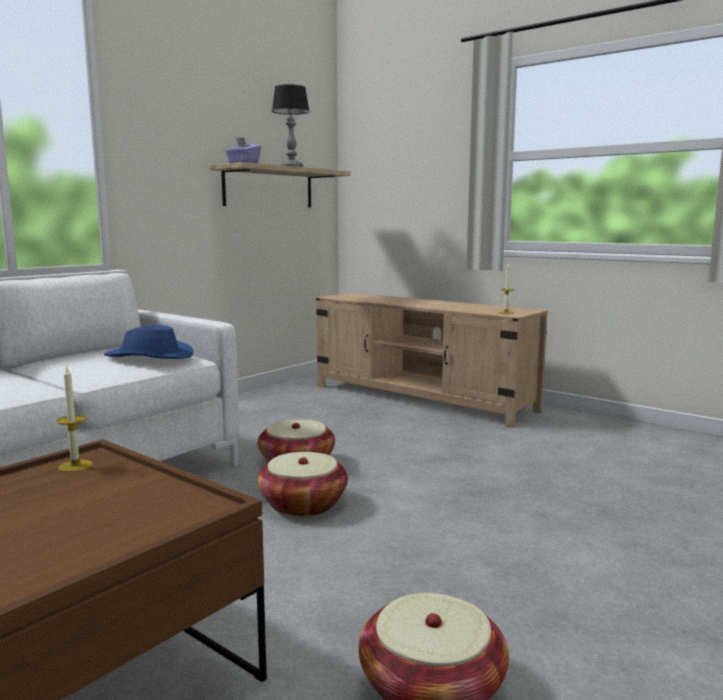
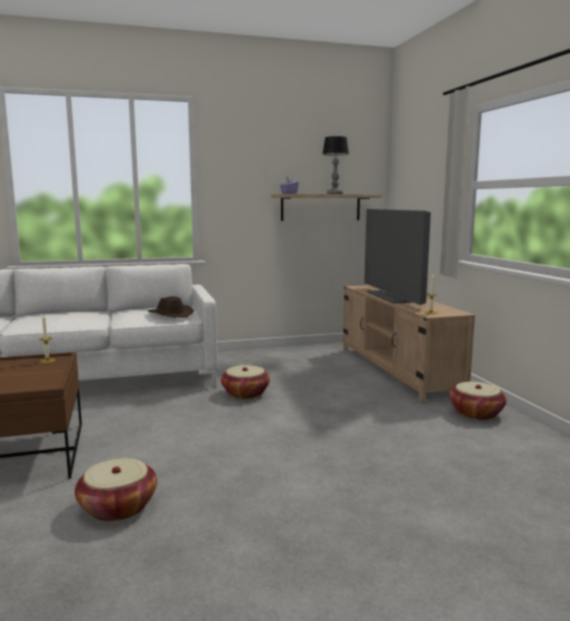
camera: 35 degrees right, 0 degrees up
blue hat [104,325,194,359] -> brown hat [148,296,194,318]
basket [257,452,348,517] -> basket moved to [449,382,507,420]
none -> television [364,209,431,305]

